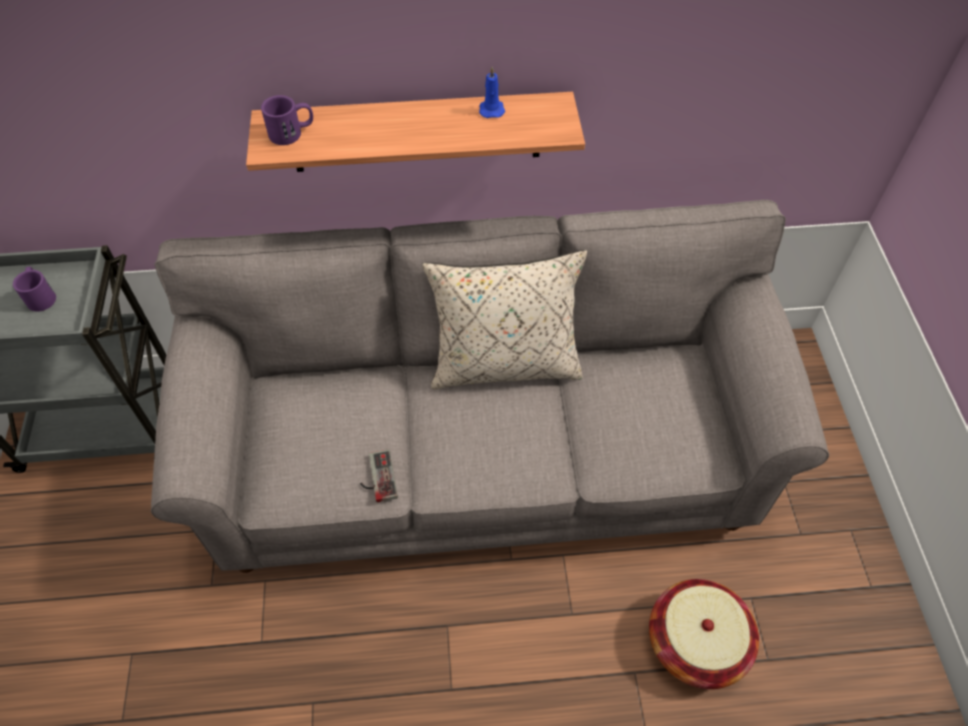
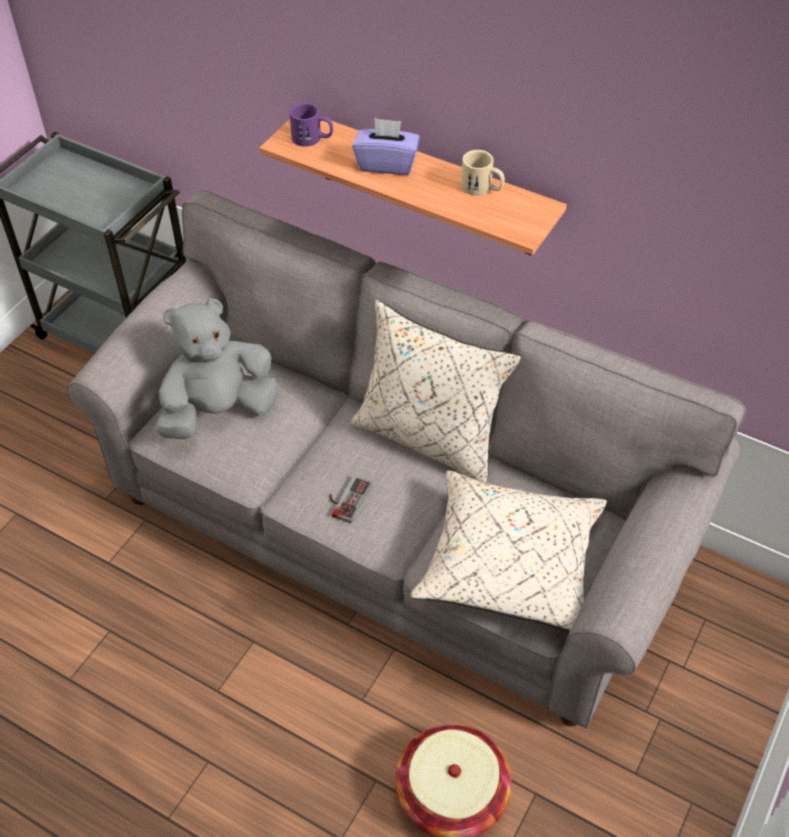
camera: 35 degrees right, 5 degrees down
purple mug [13,267,56,312] -> none
game controller [360,449,398,502] -> game controller moved to [330,475,372,523]
blue candle [479,67,505,118] -> beige mug [461,150,505,196]
none -> grey plush toy [155,298,279,439]
none -> purple tissue box [352,118,420,175]
none -> beige pillow [410,471,607,631]

